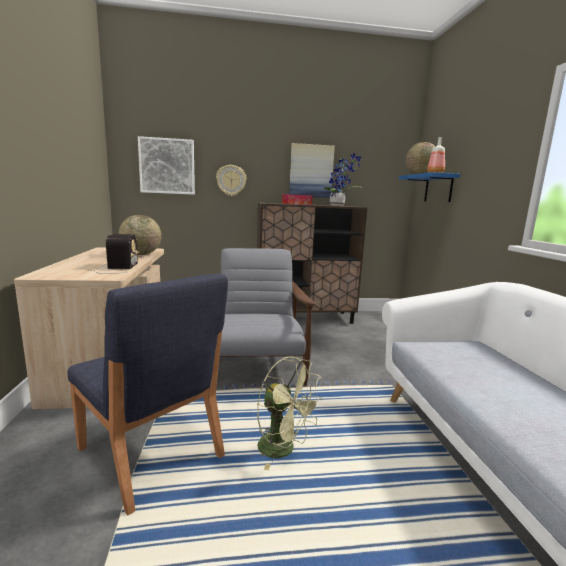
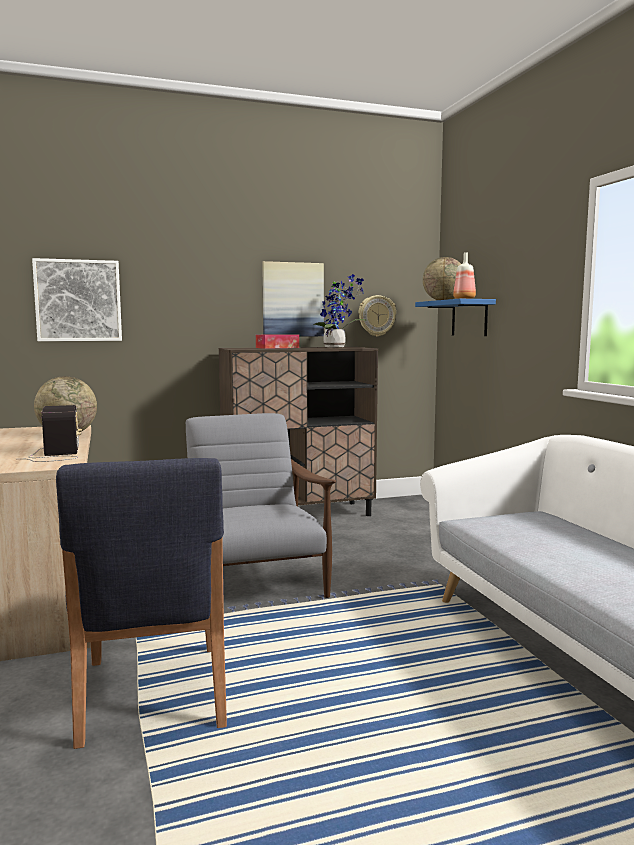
camera: 10 degrees left, 5 degrees down
blue chair [67,273,228,516] -> blue chair turned 45 degrees clockwise [56,458,227,749]
wall clock [216,165,246,196] -> wall clock moved to [359,295,396,337]
green fan [257,356,323,470] -> none

